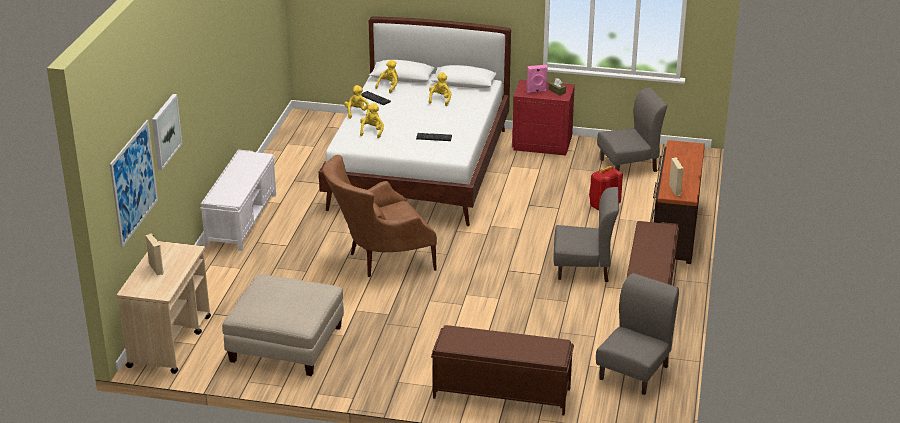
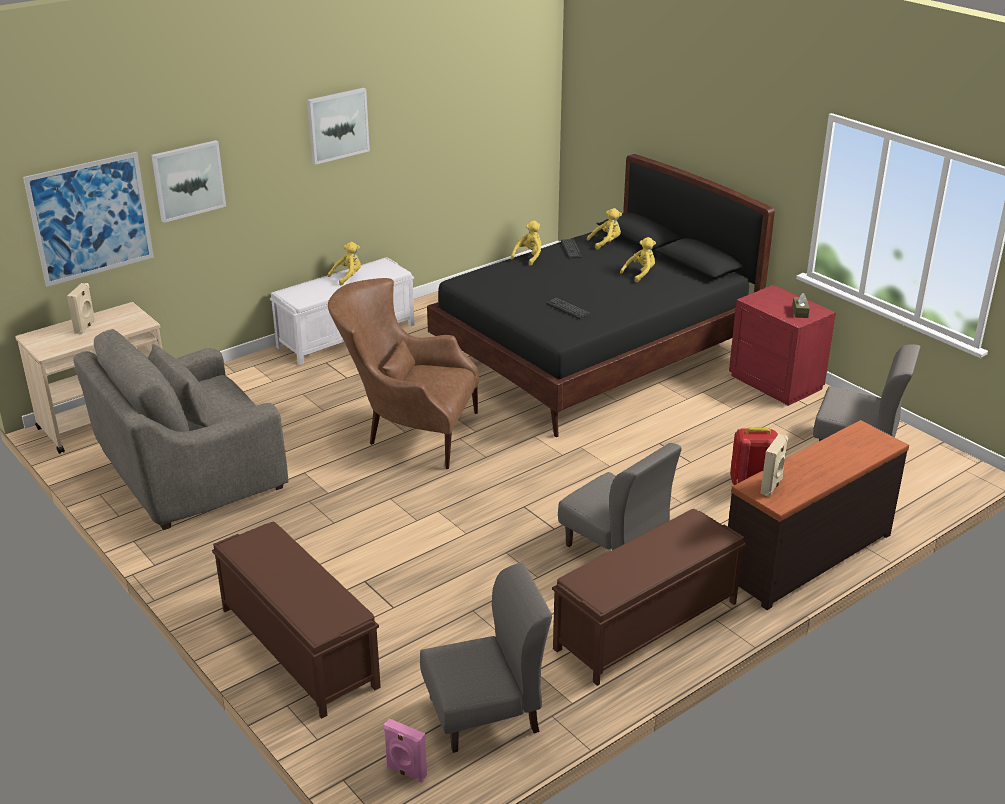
camera: 40 degrees right, 0 degrees up
beige ottoman [222,275,344,376] -> grey armchair [73,329,288,530]
white bed [319,16,511,226] -> black bed [427,154,775,437]
yellow plush toy [360,103,384,138] -> yellow plush toy moved to [328,242,361,285]
pink speaker [527,65,548,93] -> pink speaker moved to [383,719,427,783]
none -> picture [307,88,370,165]

